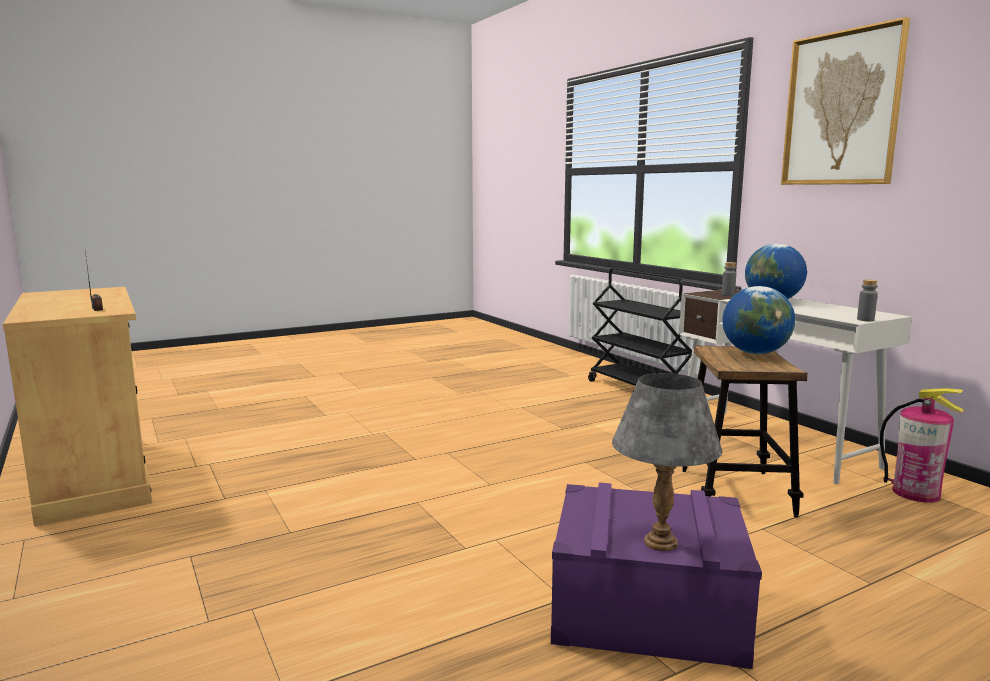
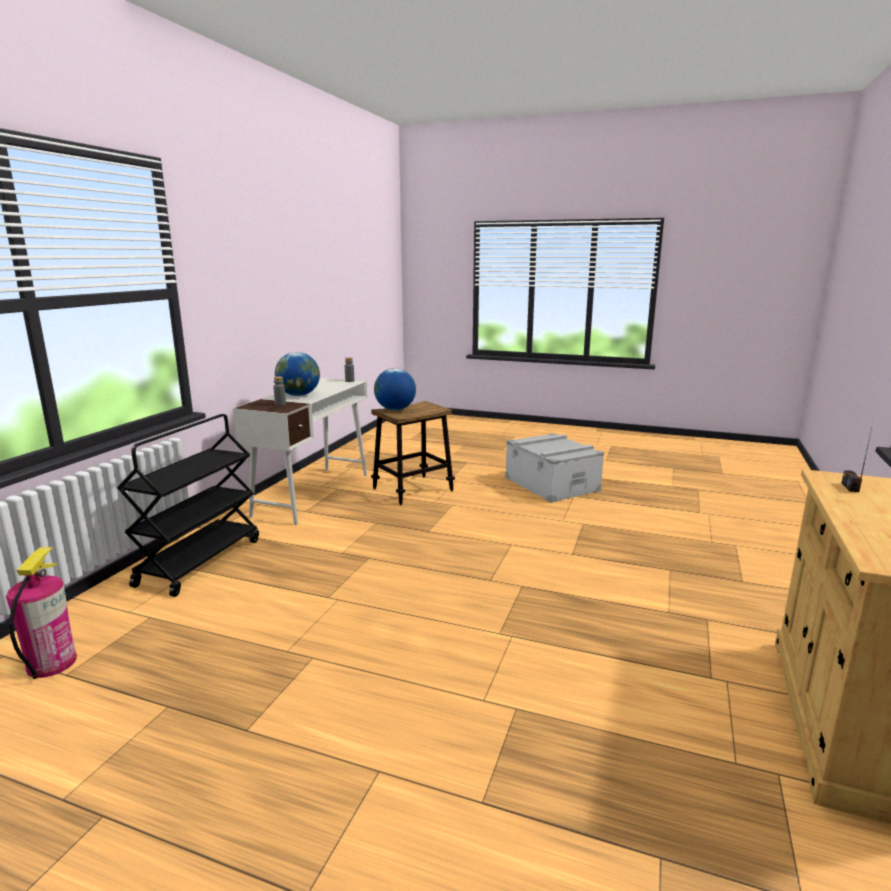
camera: 130 degrees left, 5 degrees up
purple storage box [551,483,762,669] -> grey storage box [505,433,604,503]
grey table lamp [612,373,722,551] -> none
picture [781,17,910,185] -> none
fire extinguisher [880,388,964,503] -> fire extinguisher moved to [6,547,77,679]

